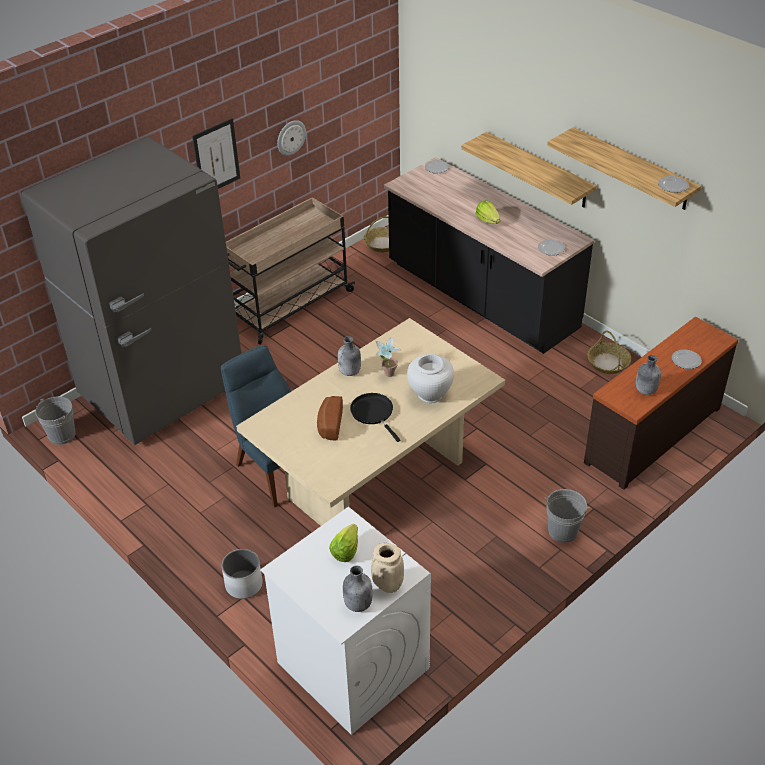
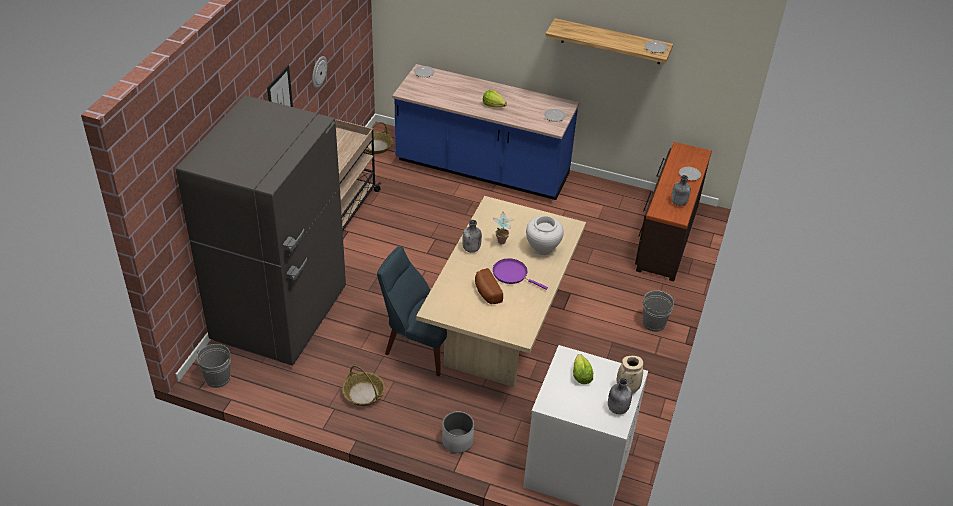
camera: 30 degrees left, 0 degrees up
black frying pan [350,393,400,442] -> purple frying pan [493,258,548,290]
black counter [384,157,594,354] -> blue counter [392,64,579,200]
shelf [461,132,597,208] -> none
basket [587,331,631,374] -> basket moved to [342,366,385,406]

